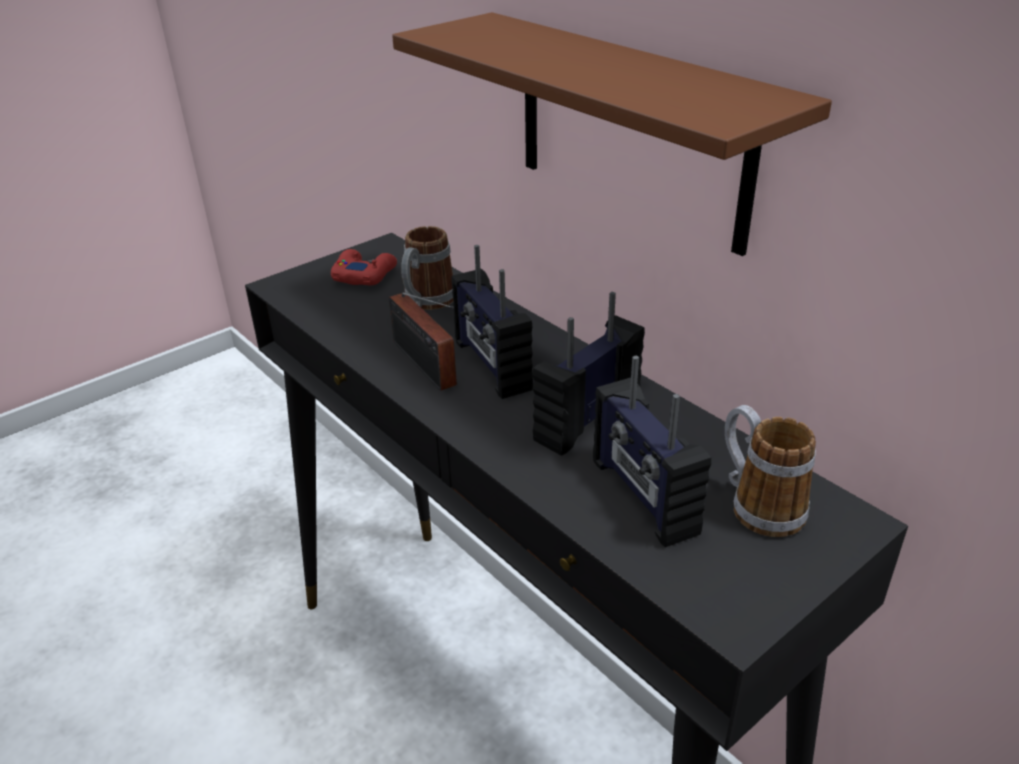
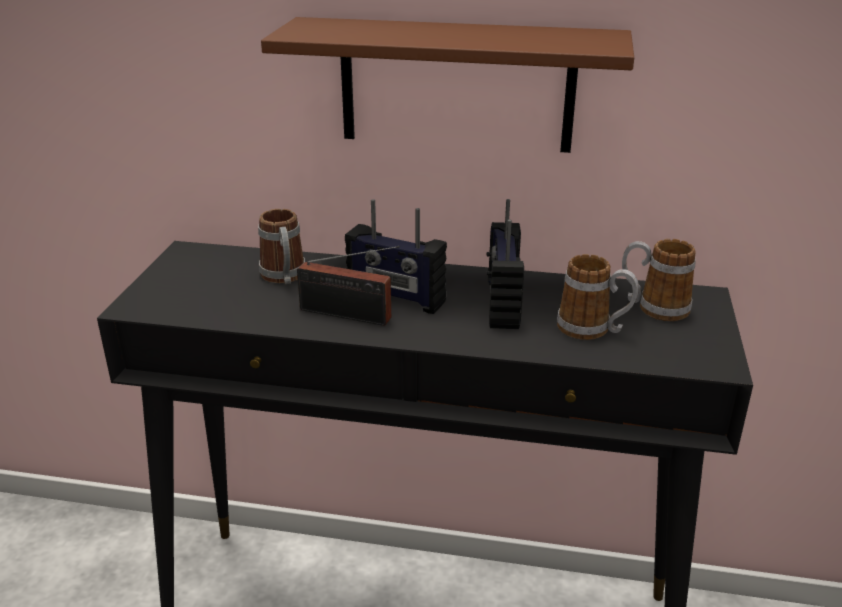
camera: 40 degrees left, 5 degrees down
red game controller [331,249,397,285] -> none
radio [593,356,711,547] -> mug [557,254,639,340]

